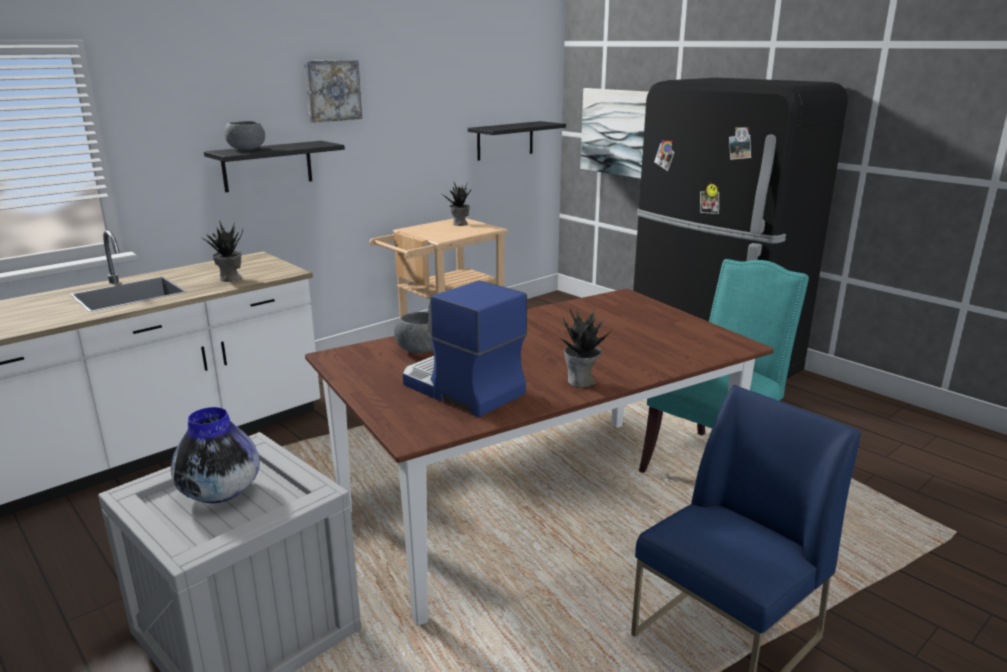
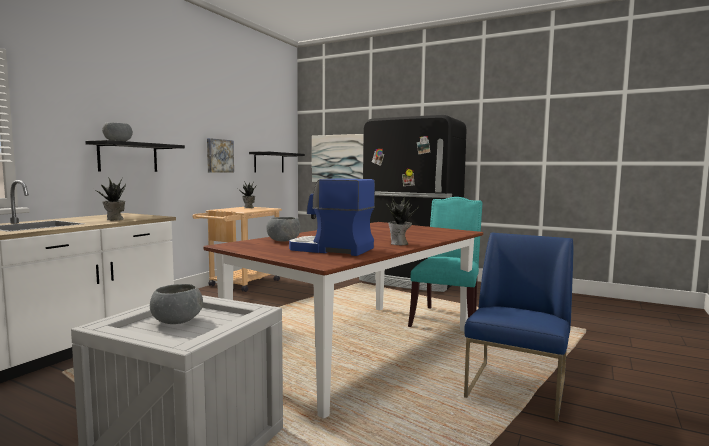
camera: 20 degrees left, 15 degrees down
vase [171,407,260,503] -> grey bowl [150,284,203,324]
picture [304,60,362,123] -> picture moved to [207,138,234,172]

